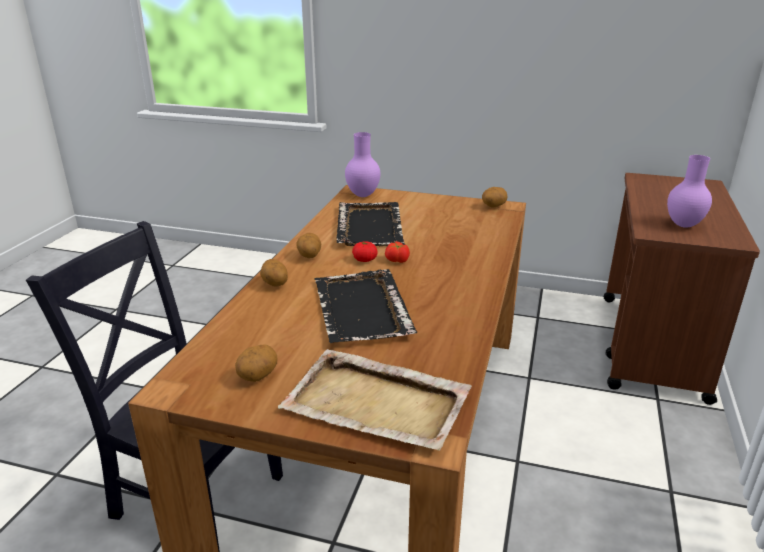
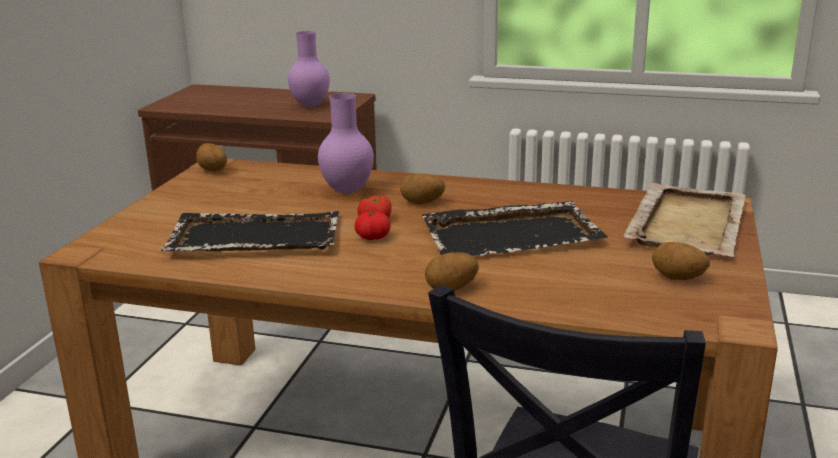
camera: 90 degrees left, 5 degrees down
potato [296,233,321,258] -> potato moved to [400,173,445,204]
purple vase [345,132,381,197] -> purple vase moved to [318,93,374,194]

